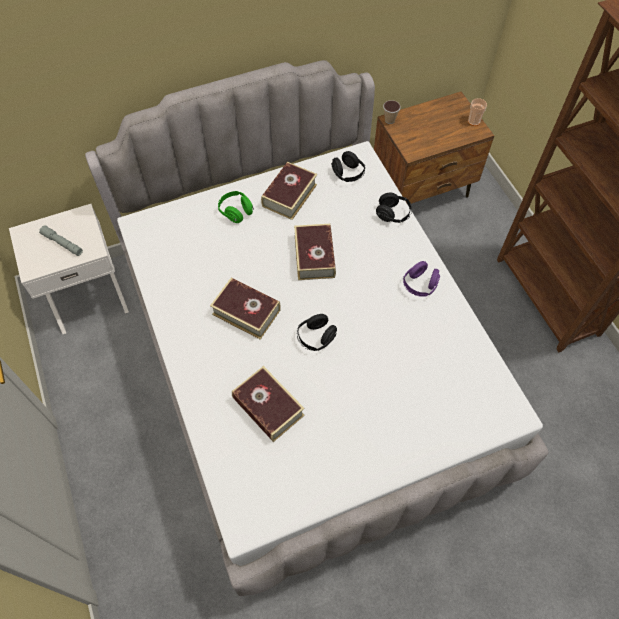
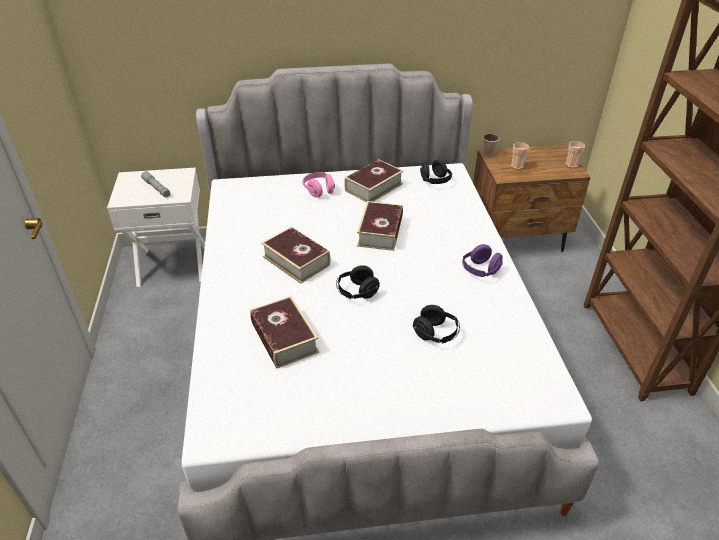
camera: 15 degrees right, 20 degrees down
green headphones [218,191,254,223] -> pink headphones [302,172,335,198]
black headphones [376,193,412,223] -> black headphones moved to [413,305,460,343]
none -> cup [511,142,529,170]

